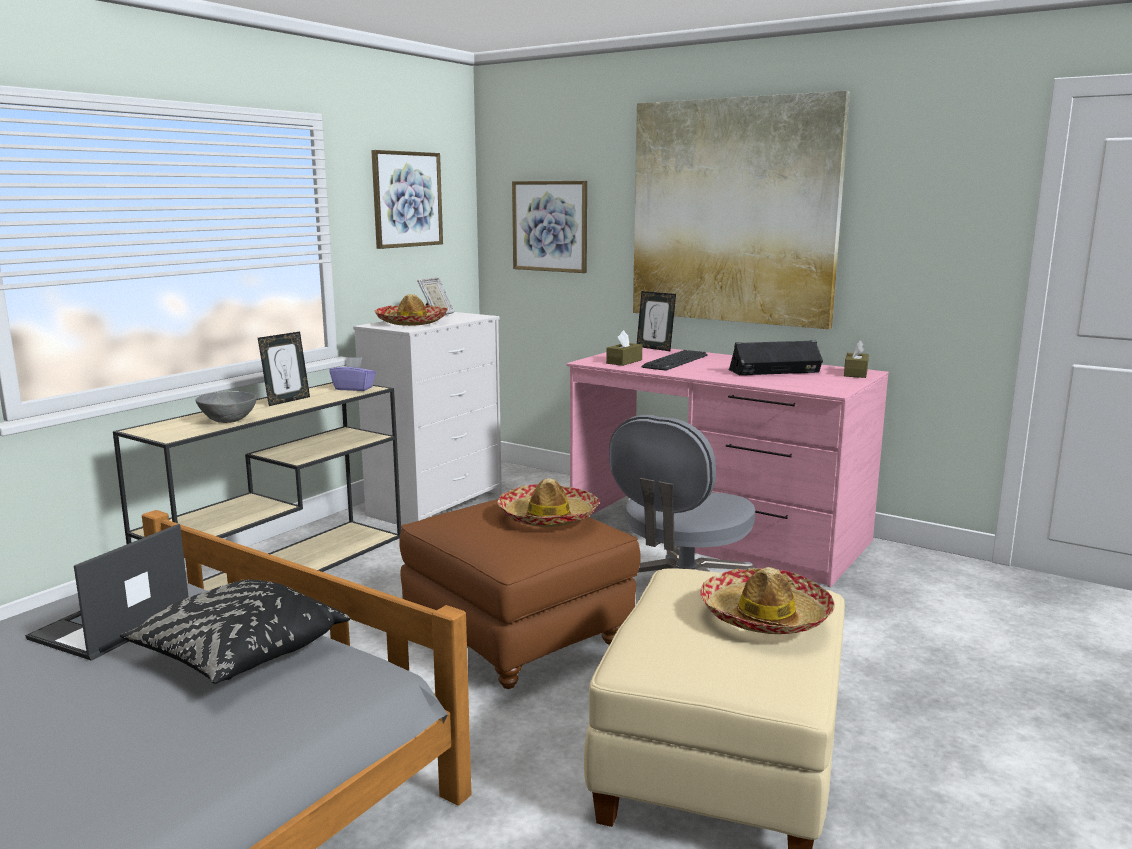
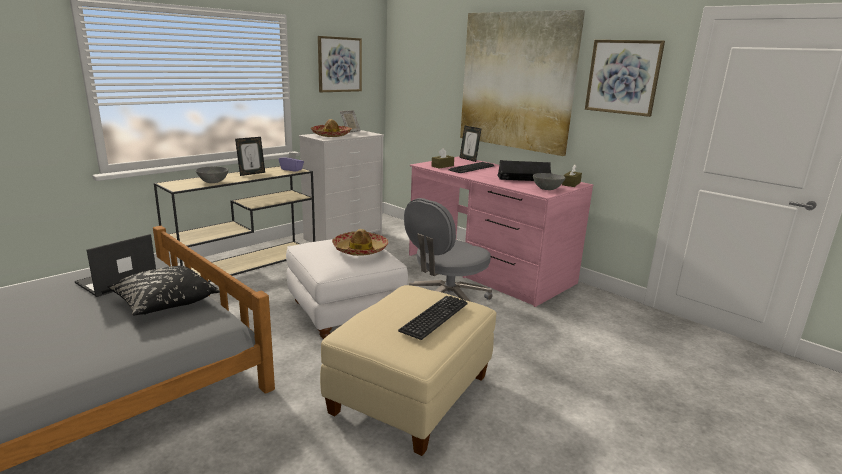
camera: 10 degrees right, 5 degrees up
brown ottoman [399,499,641,689] -> white ottoman [286,239,408,339]
picture [512,181,587,273] -> picture moved to [585,40,665,117]
hat [700,567,835,634] -> keyboard [398,296,468,340]
none -> grey bowl [533,173,565,190]

